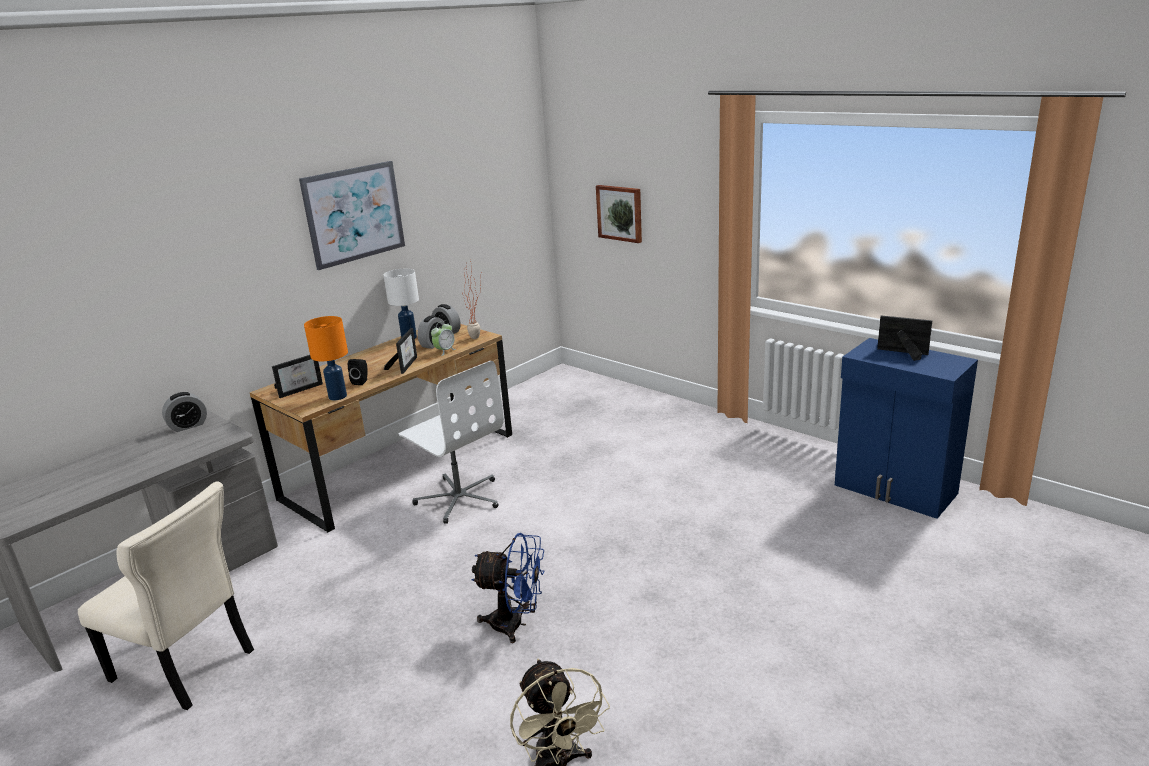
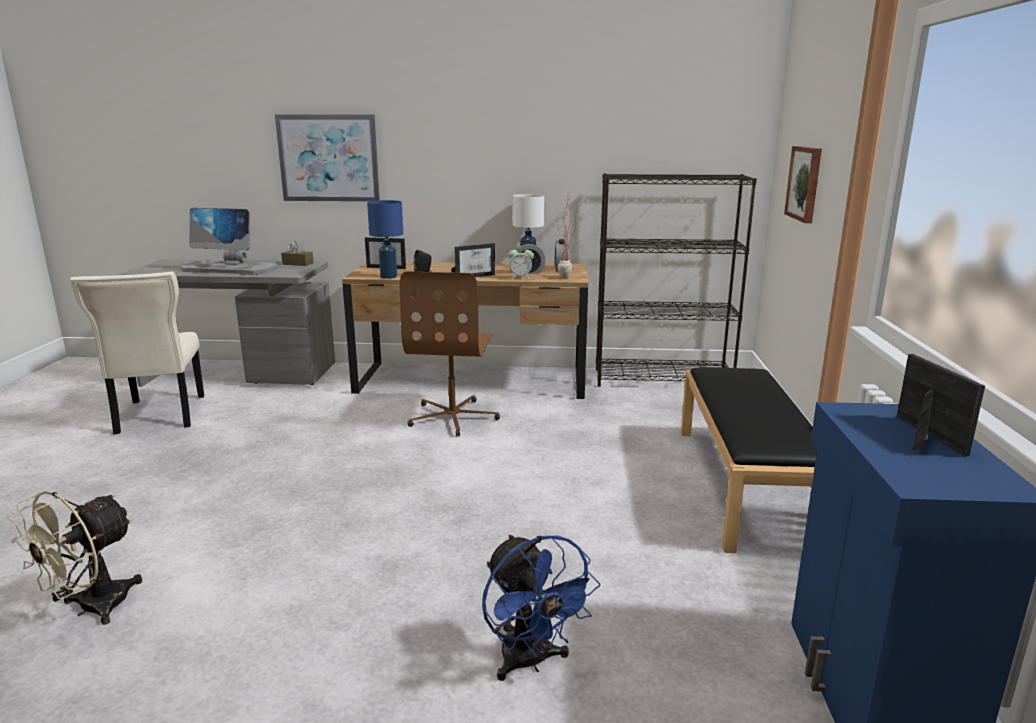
camera: 50 degrees right, 5 degrees down
alarm clock [162,392,207,432] -> brown tissue box [281,241,314,266]
picture [299,161,405,270] -> picture moved to [275,114,380,202]
orange table lamp [304,316,348,400] -> blue table lamp [367,200,403,279]
white office chair [399,361,504,524] -> brown office chair [400,271,500,436]
blue fan [471,533,544,643] -> blue fan moved to [482,535,600,681]
none -> monitor [180,208,278,275]
none -> black bookcase [596,173,757,387]
none -> black bench [681,368,817,553]

